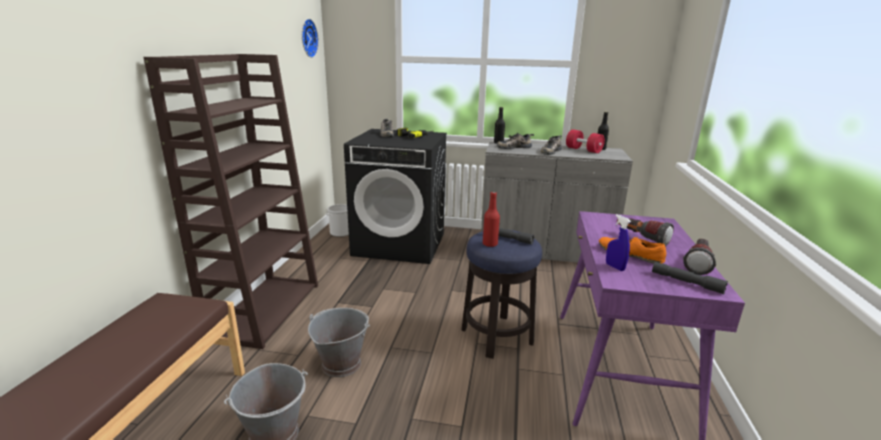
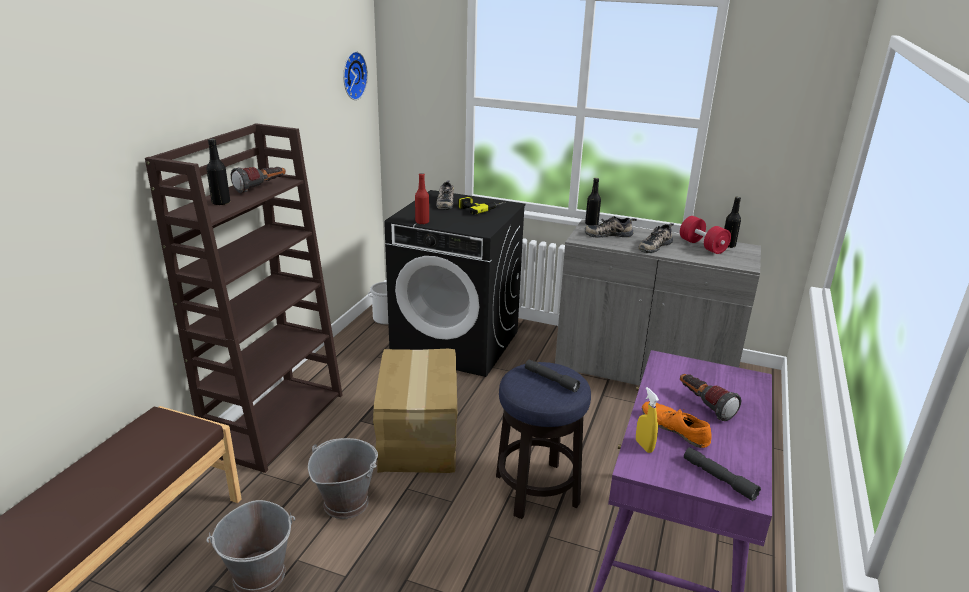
camera: 10 degrees right, 5 degrees up
red bottle [483,192,500,247] -> red bottle moved to [415,173,429,224]
blue spray bottle [606,214,631,271] -> yellow spray bottle [636,387,659,453]
flashlight [683,239,716,275] -> flashlight moved to [231,167,286,193]
none -> black bottle [206,138,230,205]
none -> cardboard box [373,349,457,473]

